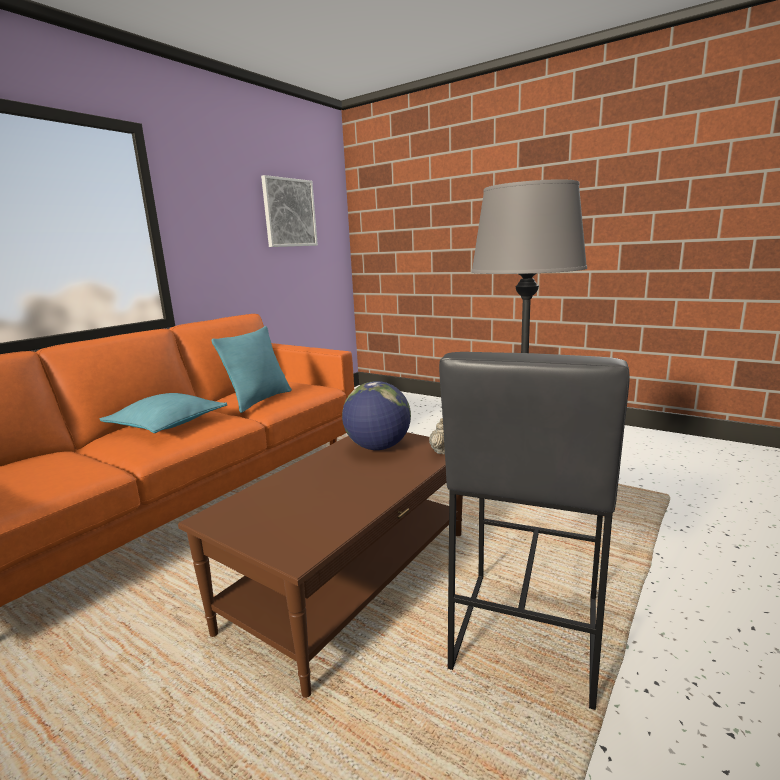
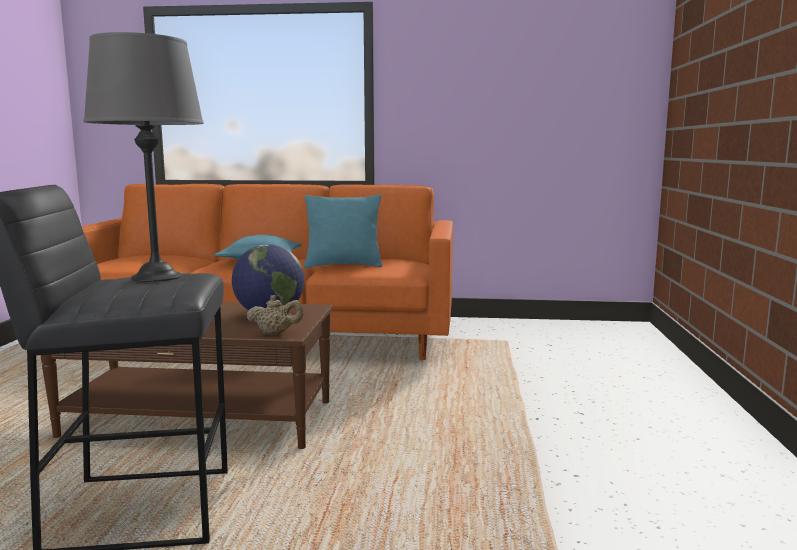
camera: 60 degrees right, 5 degrees down
picture [261,175,318,247] -> none

